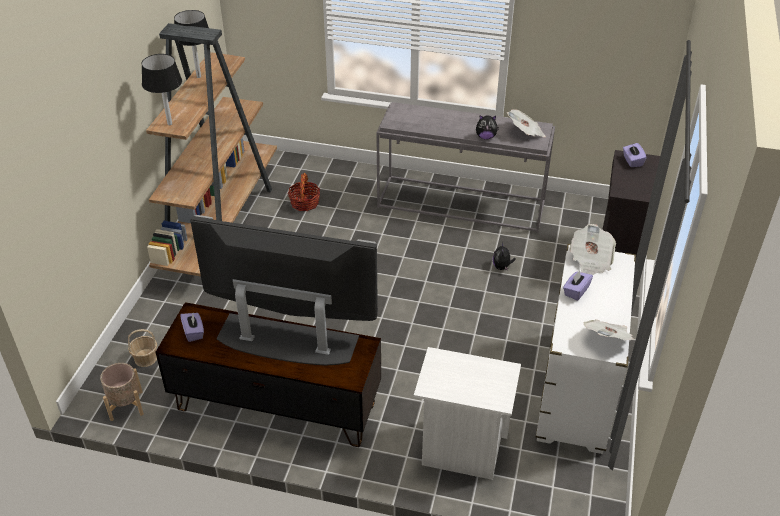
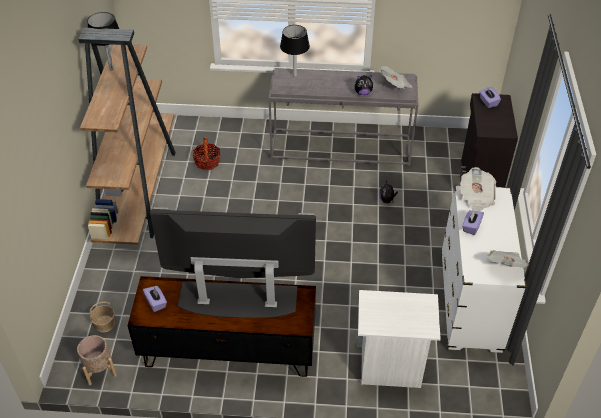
camera: 10 degrees left, 5 degrees up
black table lamp [142,54,182,125] -> black table lamp moved to [280,25,310,77]

